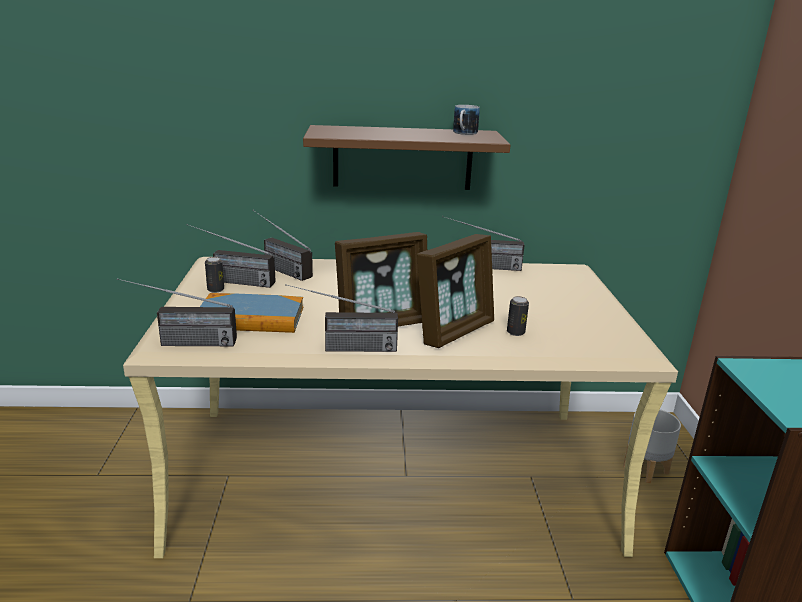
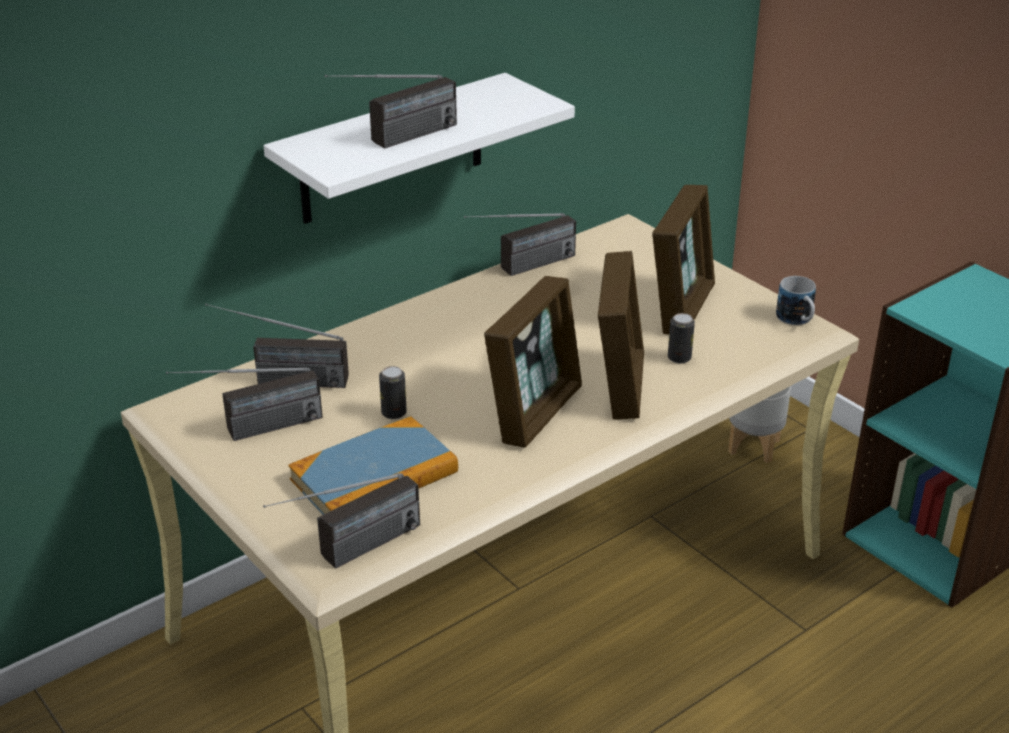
camera: 35 degrees left, 10 degrees up
can [205,257,224,293] -> can moved to [379,366,407,419]
radio [285,284,398,352] -> radio moved to [325,74,457,148]
brown shelf [303,125,510,190] -> white shelf [264,73,575,224]
mug [453,105,480,135] -> mug moved to [776,276,816,325]
none -> picture frame [652,185,715,334]

